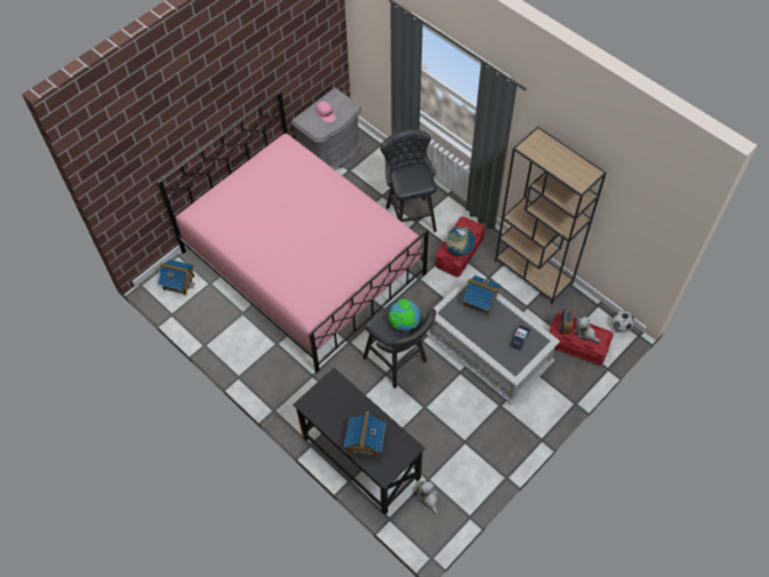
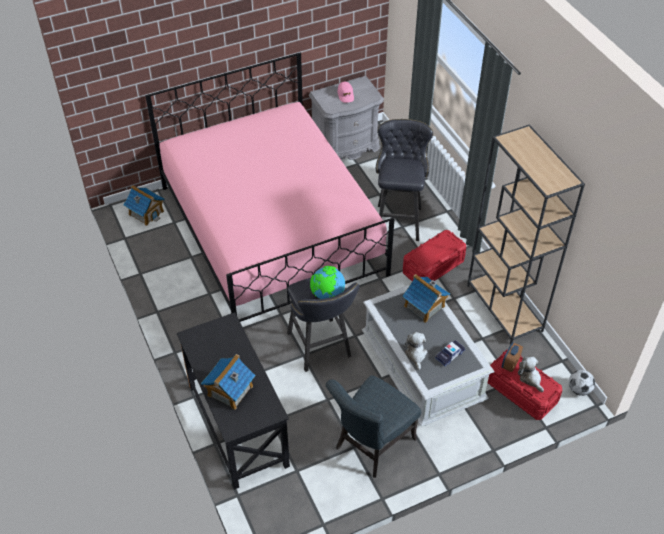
camera: 20 degrees right, 10 degrees down
plush toy [416,481,437,514] -> plush toy moved to [404,332,427,370]
globe [446,227,475,256] -> none
none -> grey chair [326,375,421,478]

